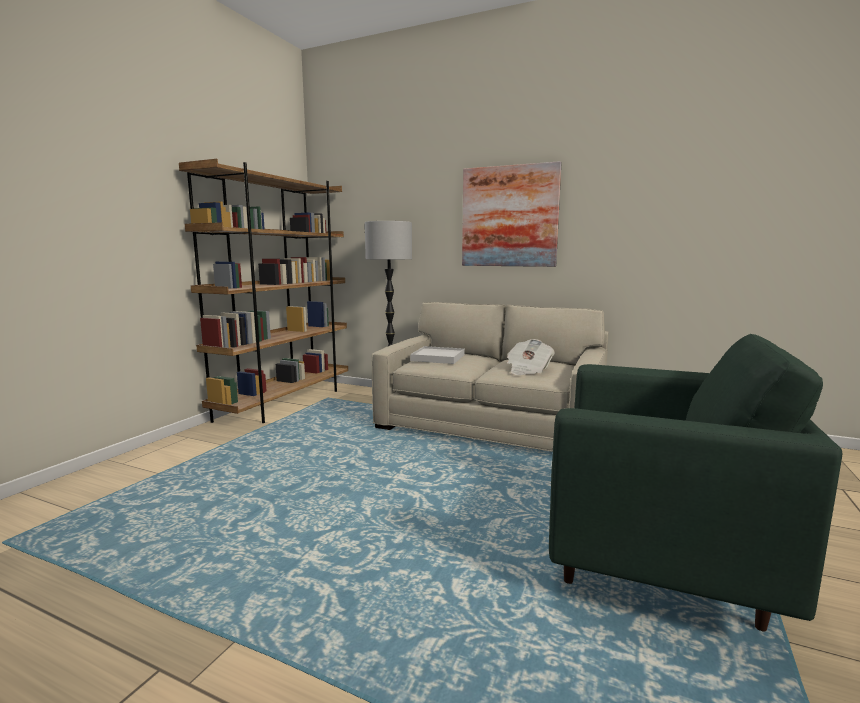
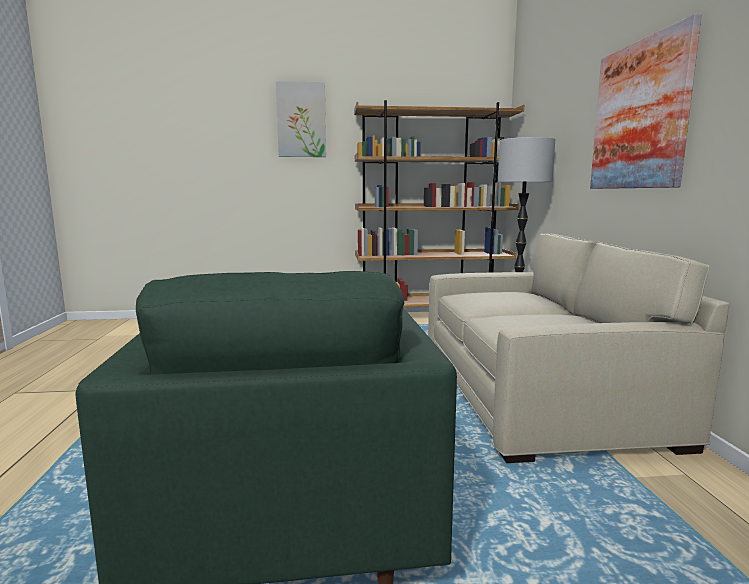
camera: 60 degrees right, 0 degrees up
white tray [410,346,465,364] -> none
newspaper [507,339,555,375] -> none
none -> picture [276,81,326,157]

